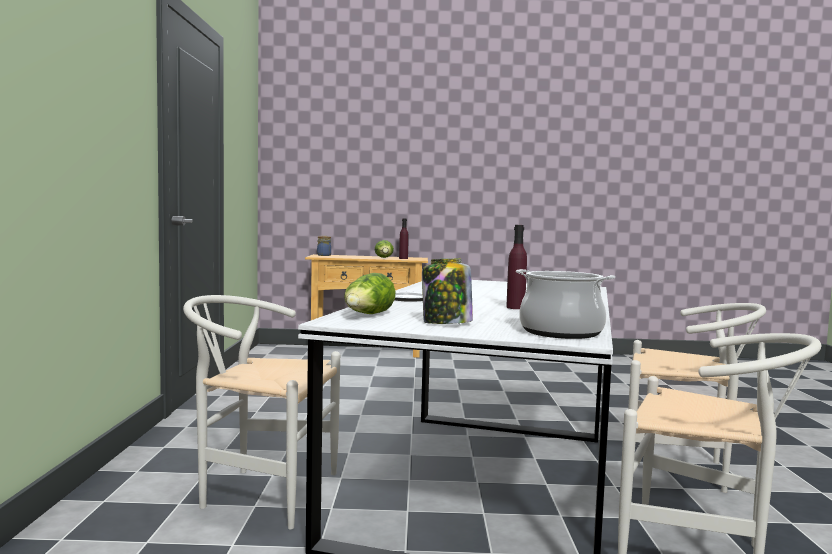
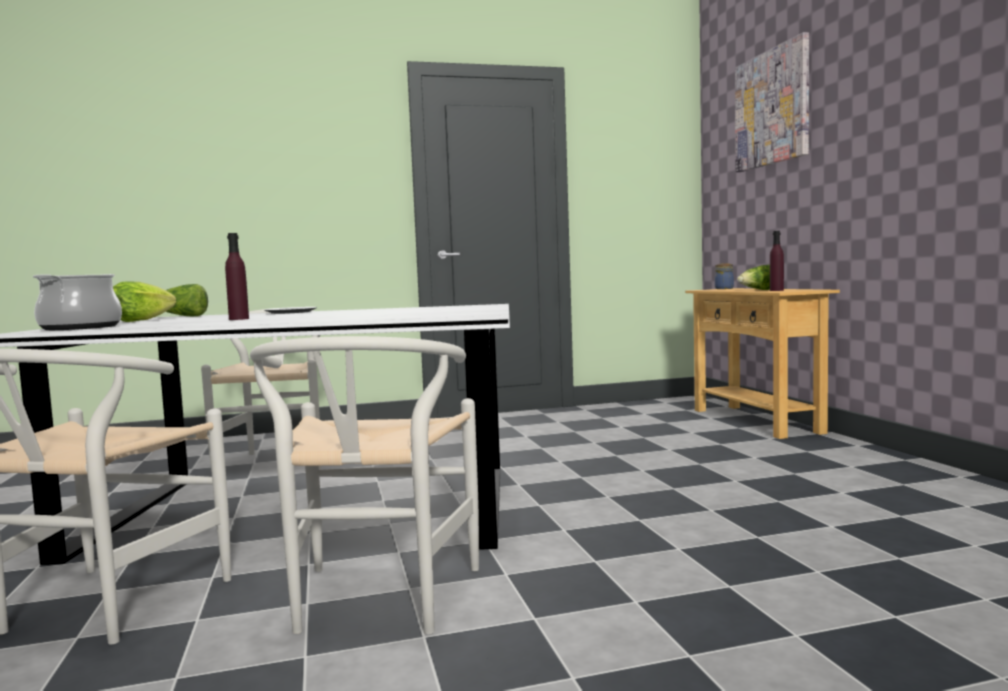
camera: 75 degrees right, 0 degrees up
jar [422,258,473,324] -> lettuce [113,281,176,322]
none -> picture [735,32,809,172]

